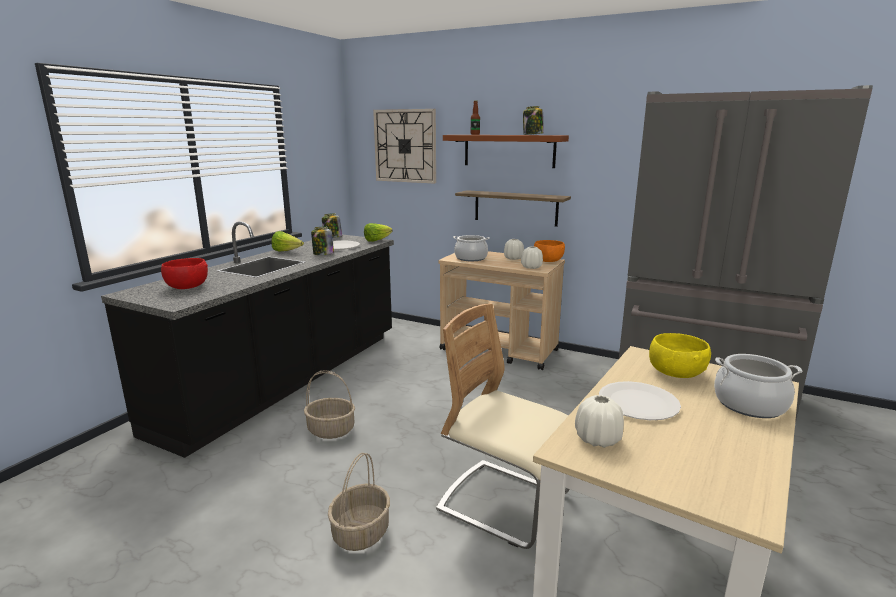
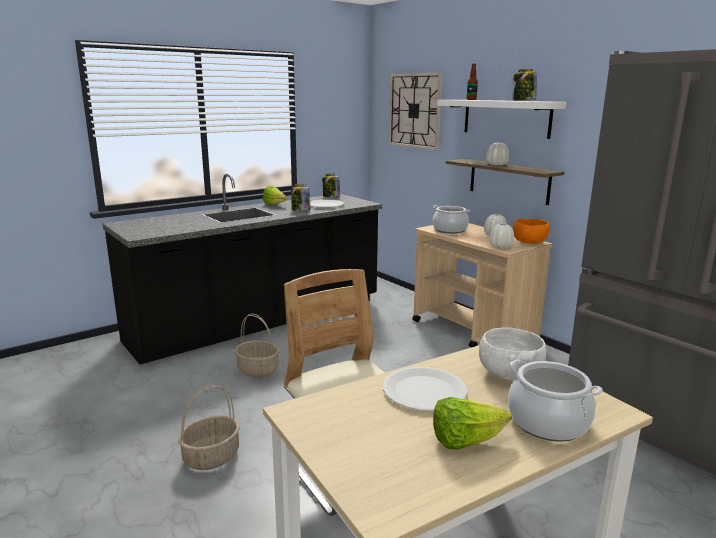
camera: 25 degrees right, 0 degrees up
red bowl [161,258,208,289] -> none
lettuce [364,223,393,242] -> lettuce moved to [433,397,512,450]
brown shelf [443,135,569,168] -> white shelf [437,100,566,139]
white vase [575,395,624,448] -> white vase moved to [486,143,509,165]
yellow bowl [649,333,711,378] -> white bowl [479,328,546,381]

